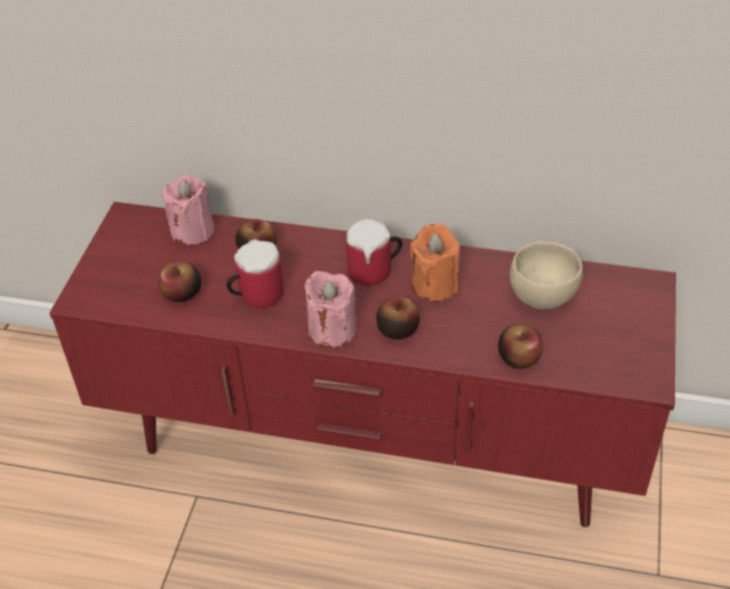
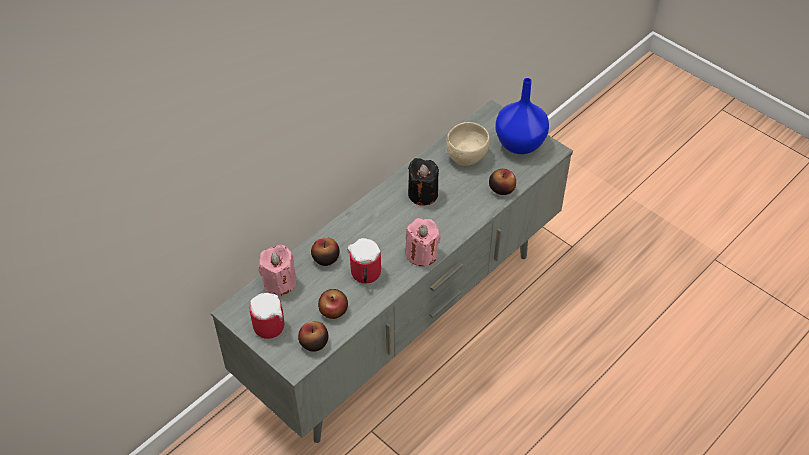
camera: 60 degrees left, 5 degrees up
red tv stand [50,202,676,527] -> grey tv stand [210,99,573,443]
mug [346,219,402,285] -> mug moved to [250,293,284,339]
apple [376,297,420,339] -> apple moved to [298,321,328,352]
orange candle [410,224,460,301] -> black candle [408,158,439,206]
none -> blue vase [495,78,549,154]

